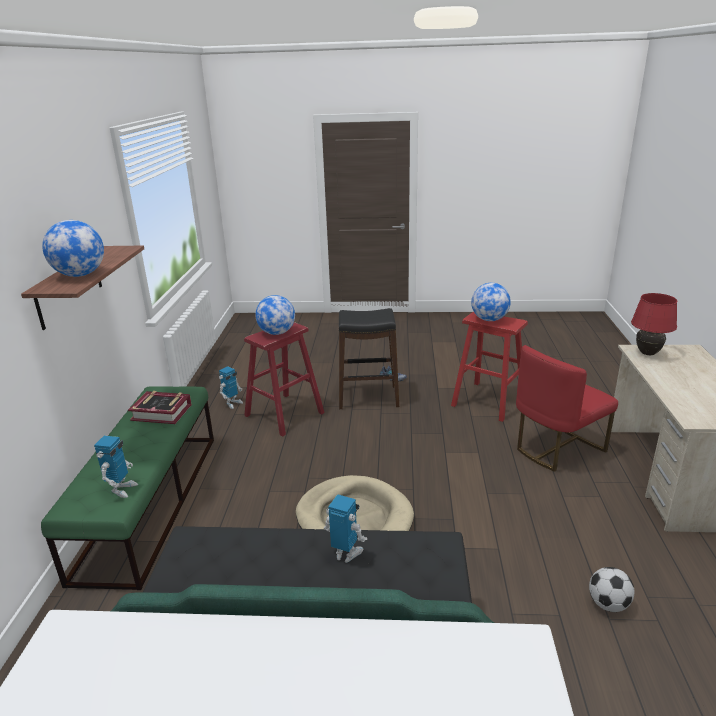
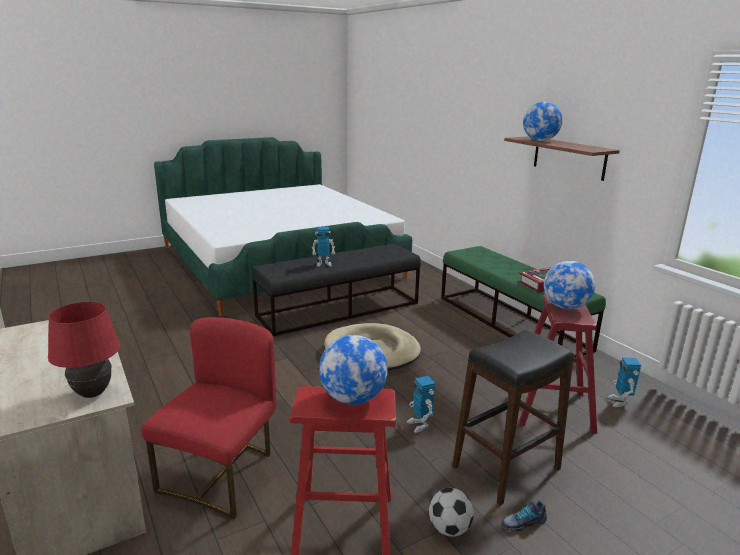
camera: 145 degrees right, 5 degrees down
toy robot [94,436,138,498] -> toy robot moved to [407,376,435,433]
football [589,567,635,612] -> football moved to [429,488,474,537]

